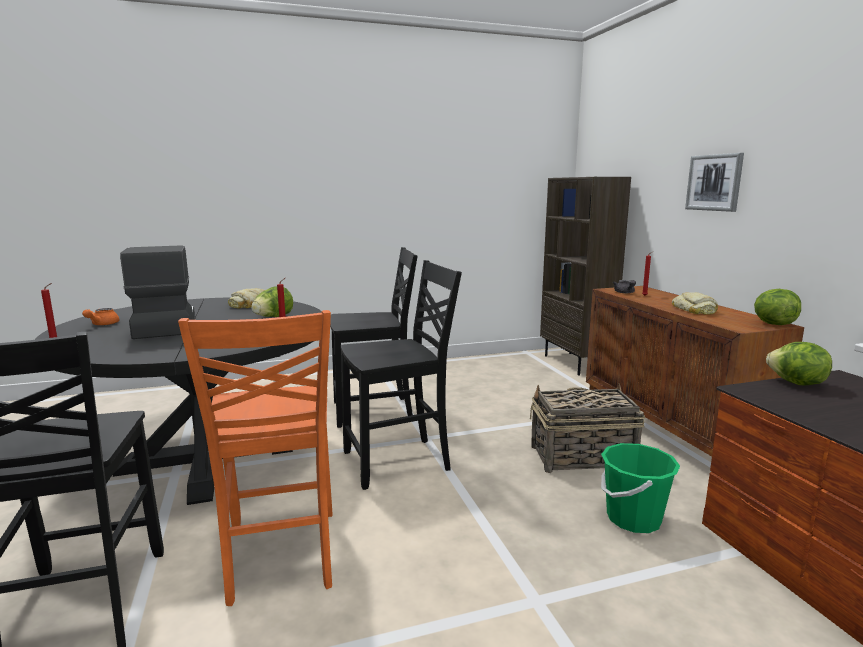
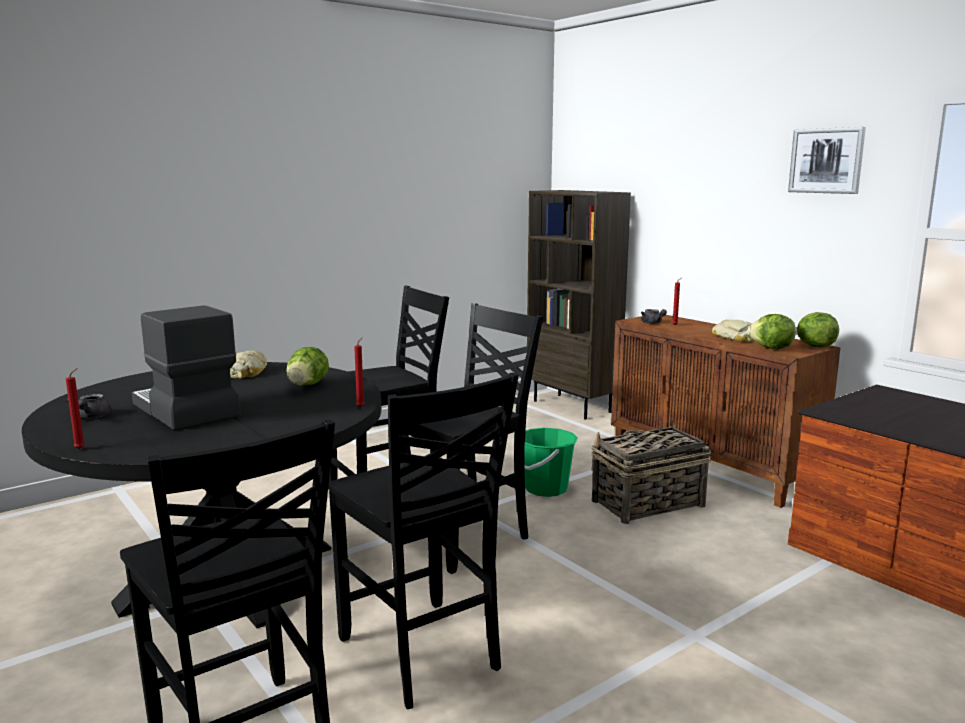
camera: 20 degrees left, 0 degrees up
orange teapot [82,308,119,326] -> grey teapot [65,394,111,419]
orange chair [178,310,332,606] -> black chair [328,372,519,709]
green bucket [601,443,680,533] -> green bucket moved to [524,428,578,497]
picture [685,153,744,212] -> picture moved to [788,127,866,194]
lettuce [766,342,832,386] -> lettuce moved to [747,314,796,349]

